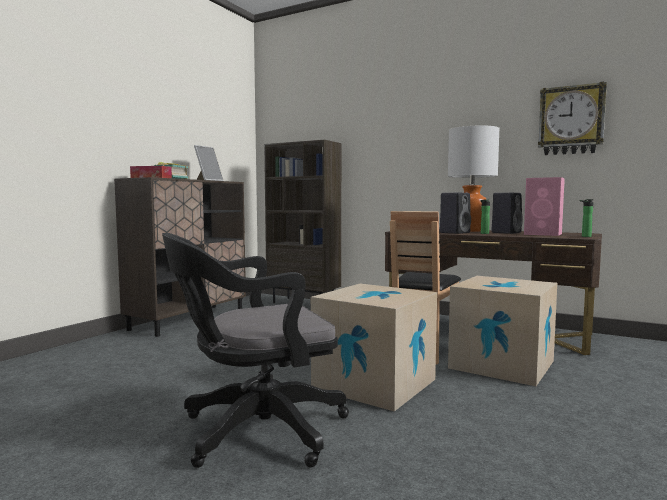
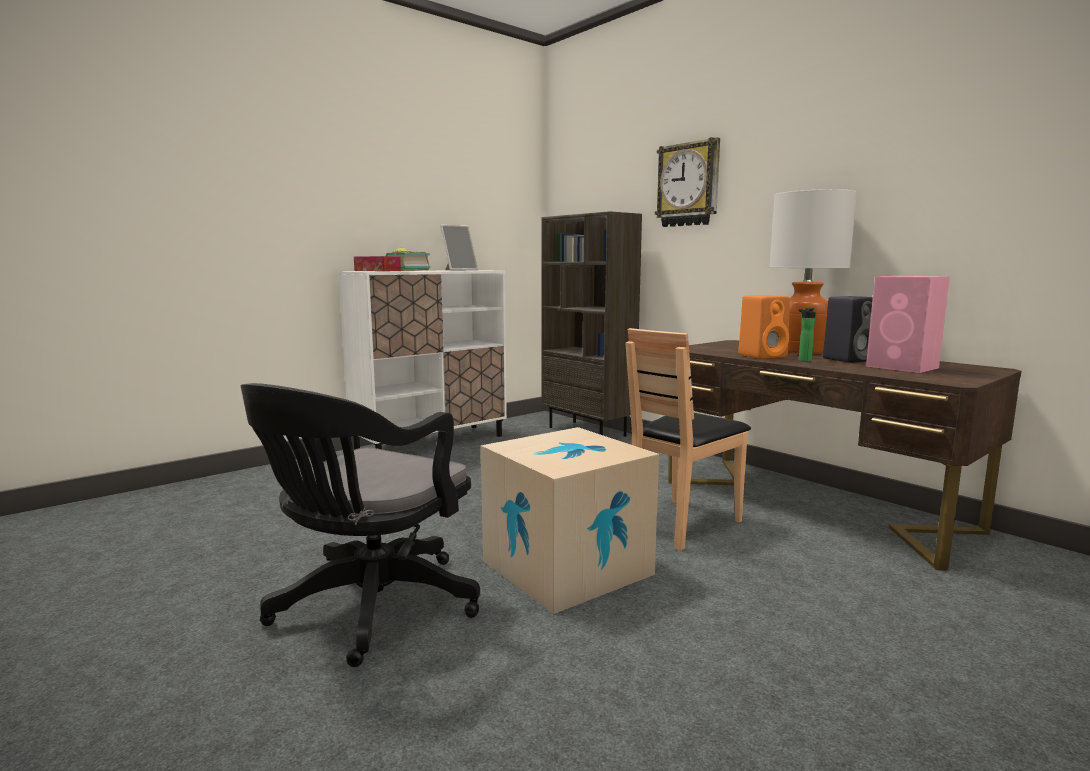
camera: 20 degrees right, 5 degrees up
brown cabinet [114,177,246,337] -> white cabinet [338,270,507,450]
black office chair [162,233,349,468] -> black office chair turned 60 degrees counterclockwise [240,383,480,667]
black speaker [439,193,471,234] -> orange speaker [738,295,789,359]
cardboard box [448,276,557,386] -> none
wall clock [538,82,607,155] -> wall clock moved to [655,137,720,227]
bottle [580,199,594,237] -> none

